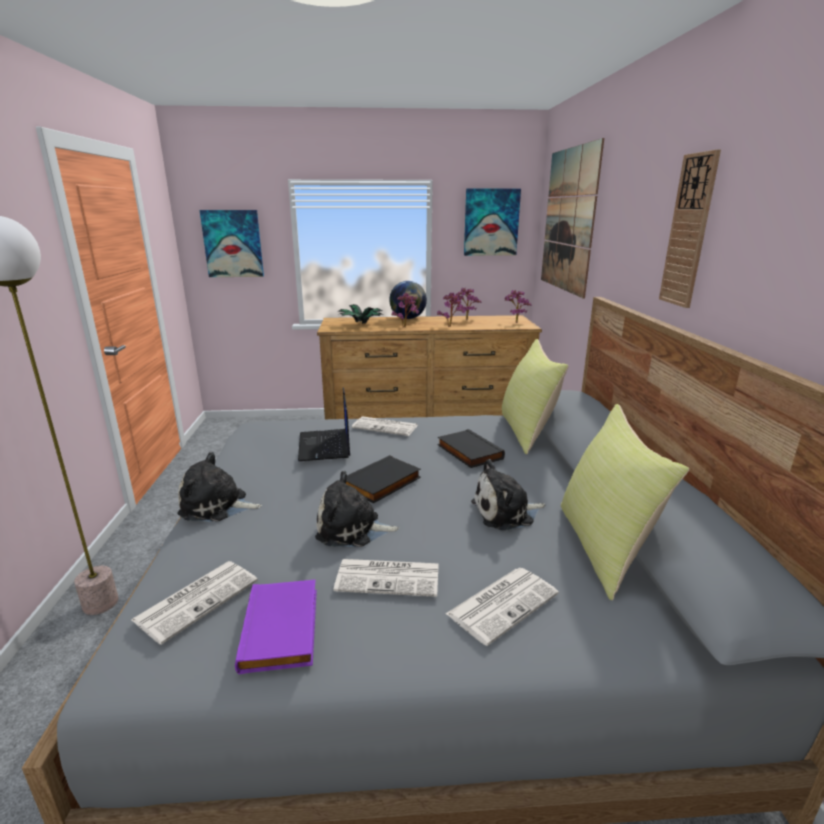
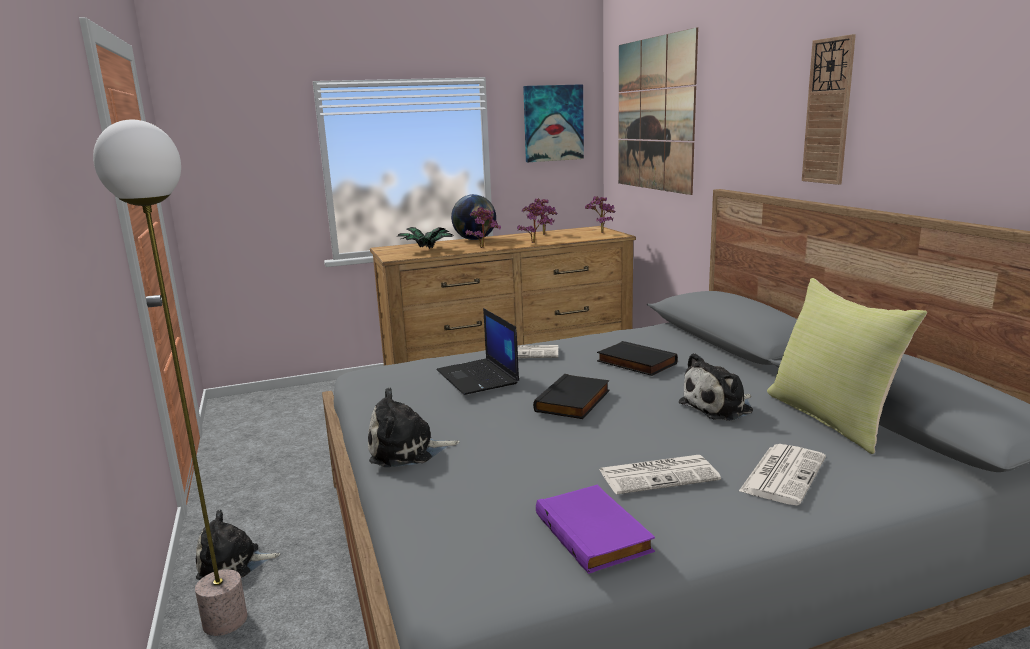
camera: 15 degrees left, 5 degrees down
newspaper [132,561,258,645] -> none
picture [199,210,264,277] -> none
plush toy [315,471,400,547] -> plush toy moved to [196,510,280,580]
yellow pillow [502,339,569,454] -> none

